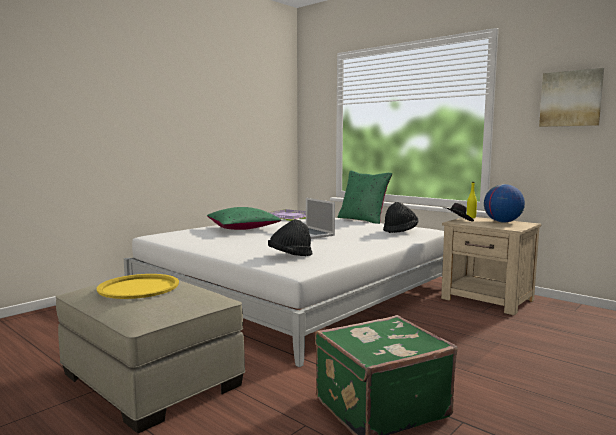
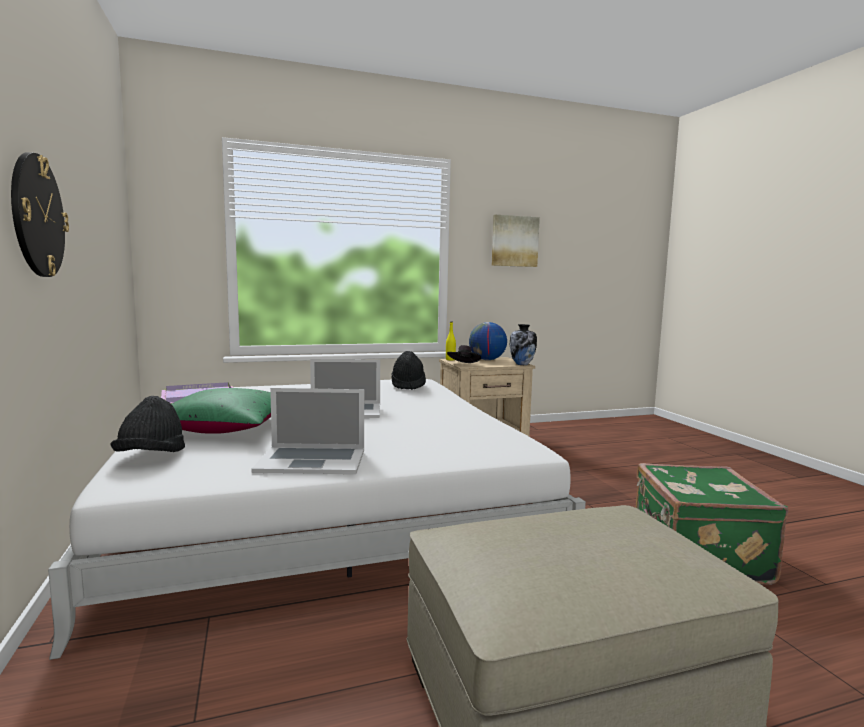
camera: 60 degrees left, 0 degrees up
yellow tray [97,274,179,299] -> none
black hat [268,219,312,256] -> black hat moved to [110,396,185,452]
green pillow [337,171,392,224] -> none
none -> wall clock [11,152,69,277]
none -> laptop [251,388,364,474]
none -> vase [510,324,537,365]

